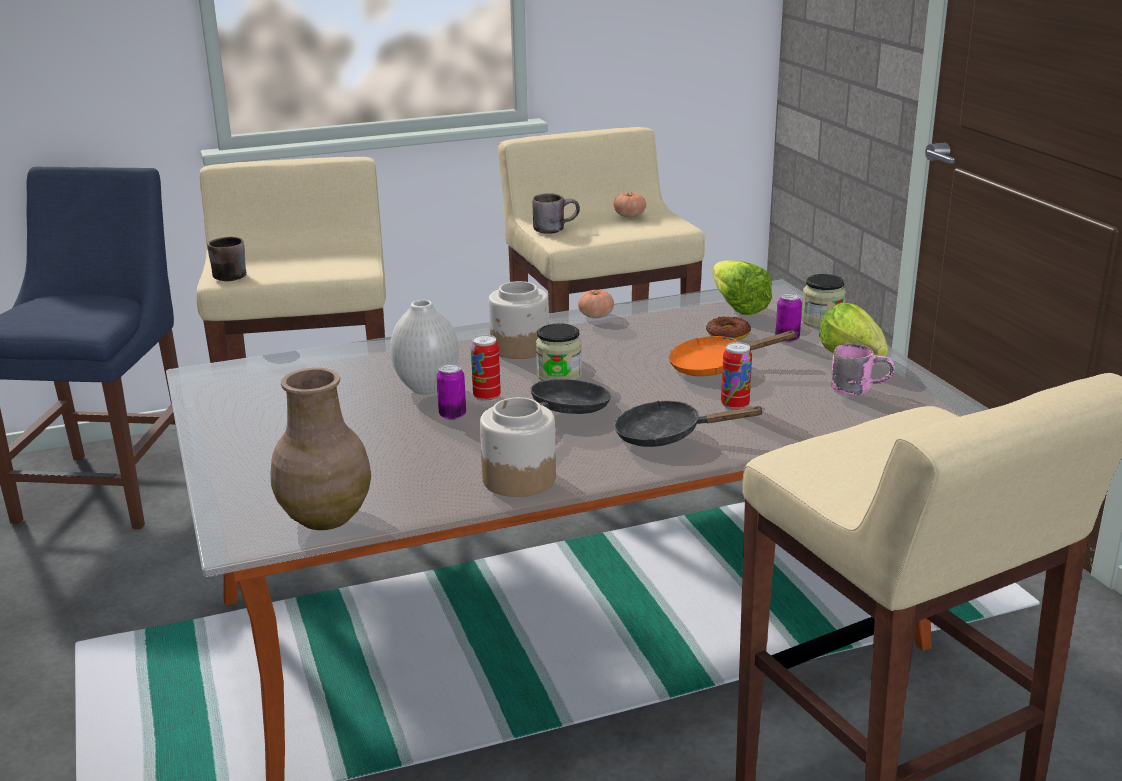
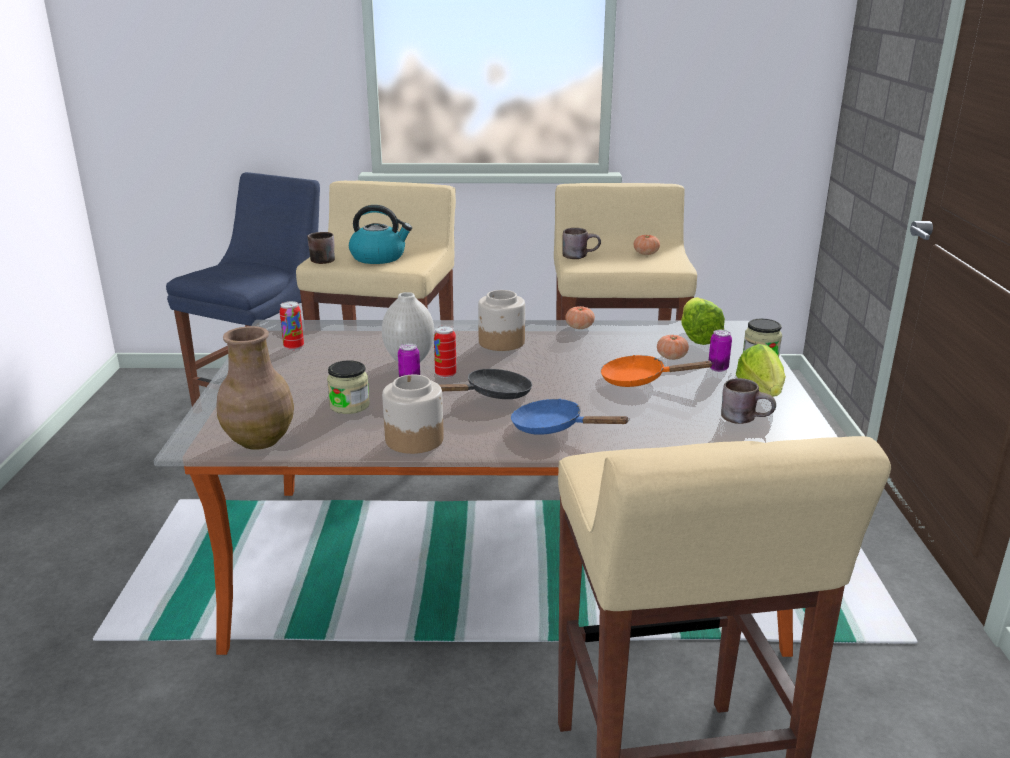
camera: 20 degrees right, 0 degrees up
jar [536,323,582,381] -> jar moved to [327,361,370,414]
black frying pan [614,401,765,447] -> blue frying pan [511,399,630,435]
donut [706,316,751,340] -> tomato [657,335,689,360]
can [721,342,752,410] -> can moved to [280,301,304,350]
pink mug [831,343,895,395] -> brown mug [721,378,776,424]
none -> kettle [349,205,412,264]

